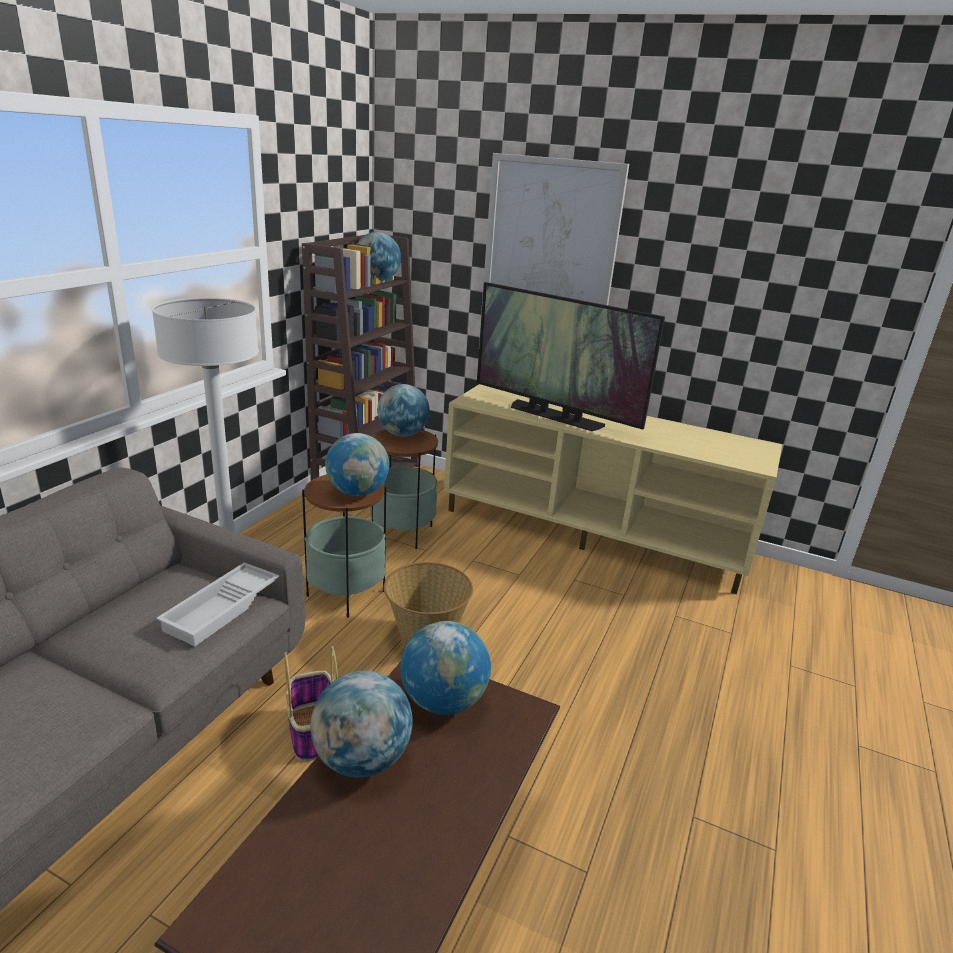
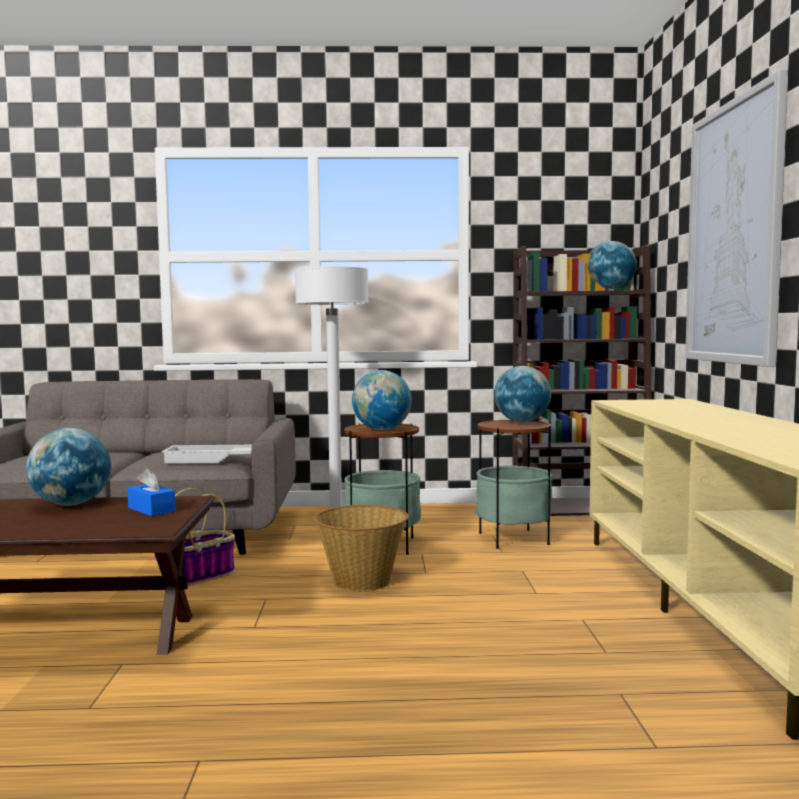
camera: 65 degrees right, 20 degrees down
globe [401,621,491,715] -> blue tissue box [127,469,176,516]
television [477,282,665,431] -> none

